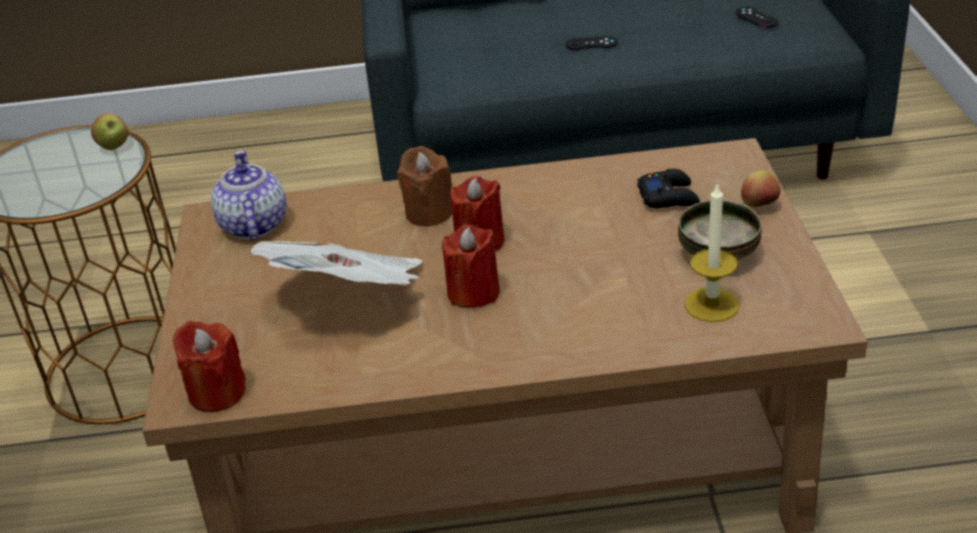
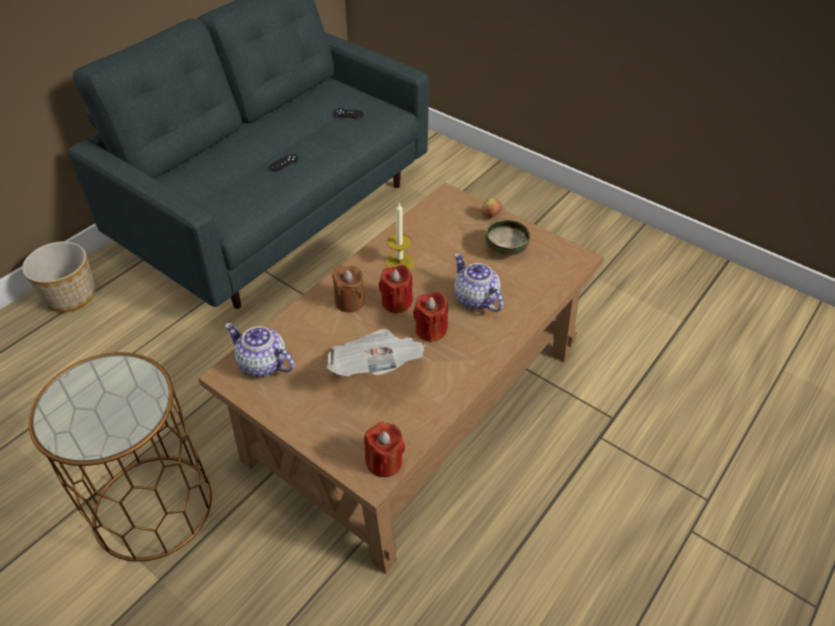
camera: 50 degrees left, 10 degrees up
apple [91,113,128,150] -> none
black game controller [637,169,700,208] -> none
candle [684,182,740,322] -> candle moved to [386,203,414,269]
none -> planter [22,241,96,312]
none -> teapot [454,253,504,312]

